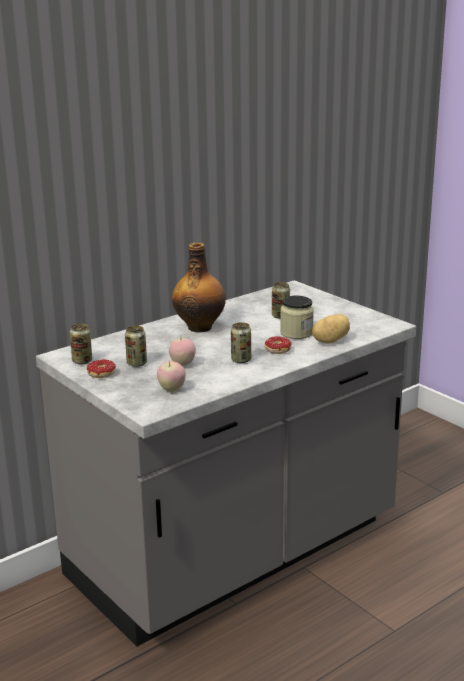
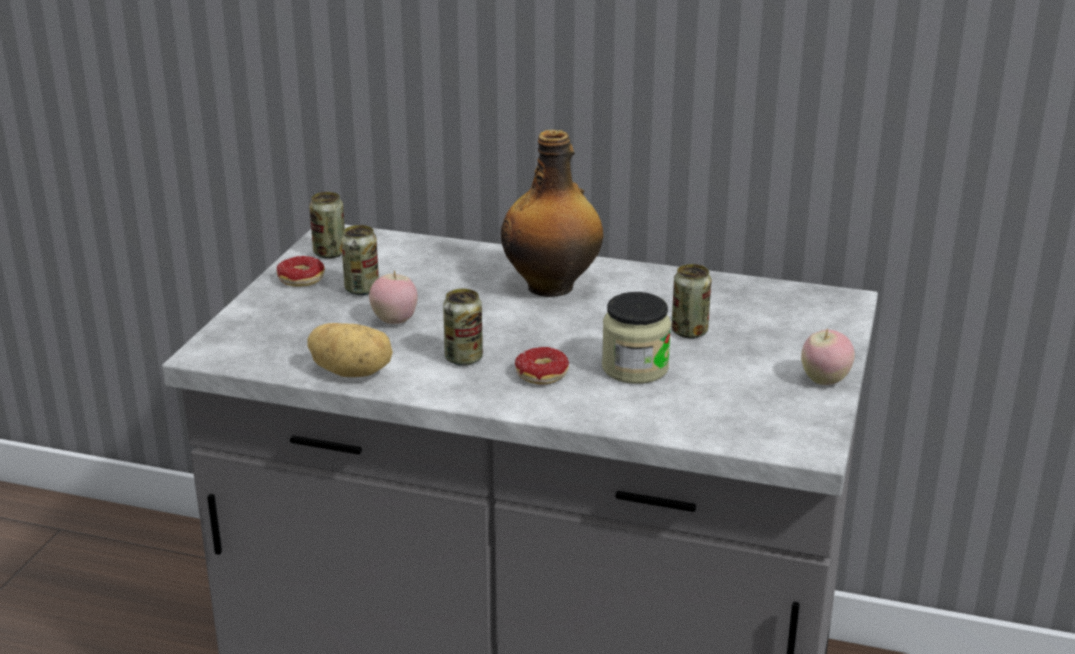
camera: 55 degrees right, 5 degrees up
apple [157,360,186,392] -> apple moved to [801,328,855,385]
potato [312,314,350,343] -> potato moved to [307,323,393,377]

